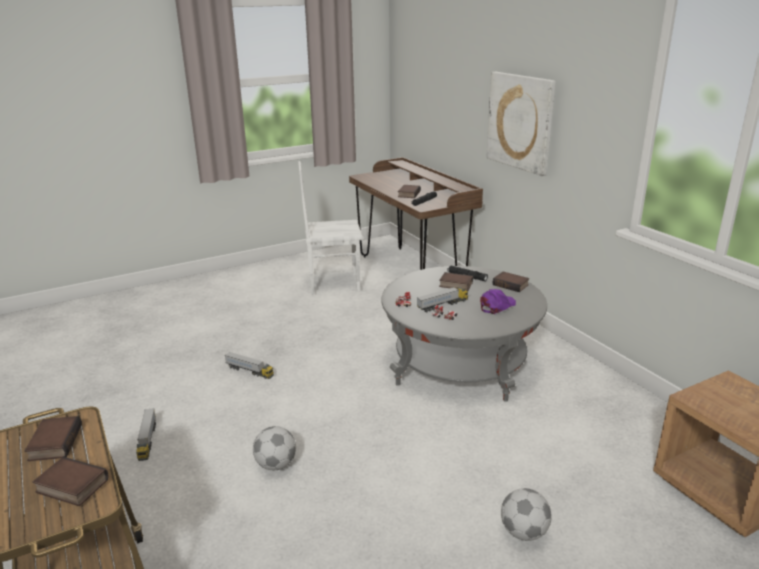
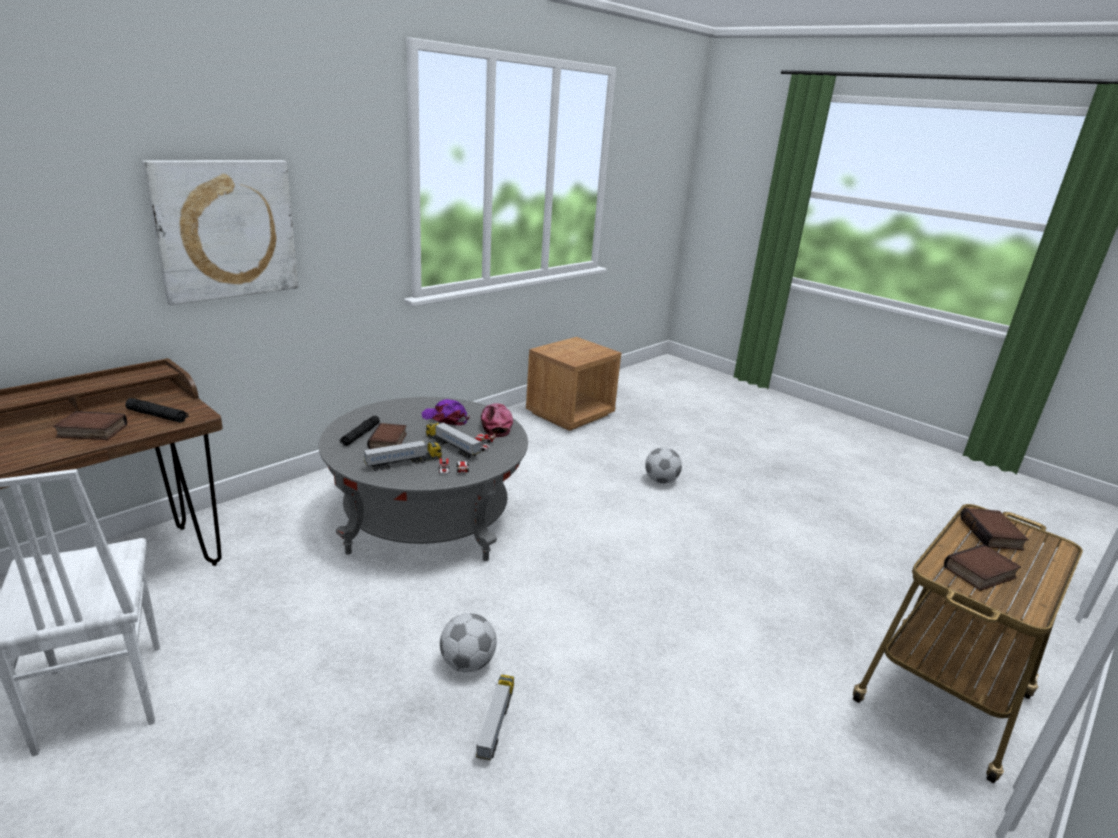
camera: 110 degrees left, 0 degrees up
toy truck [136,408,156,461] -> toy truck moved to [364,440,442,471]
football [253,426,296,471] -> football moved to [440,613,497,672]
book [493,272,529,292] -> none
none -> cap [481,403,513,437]

